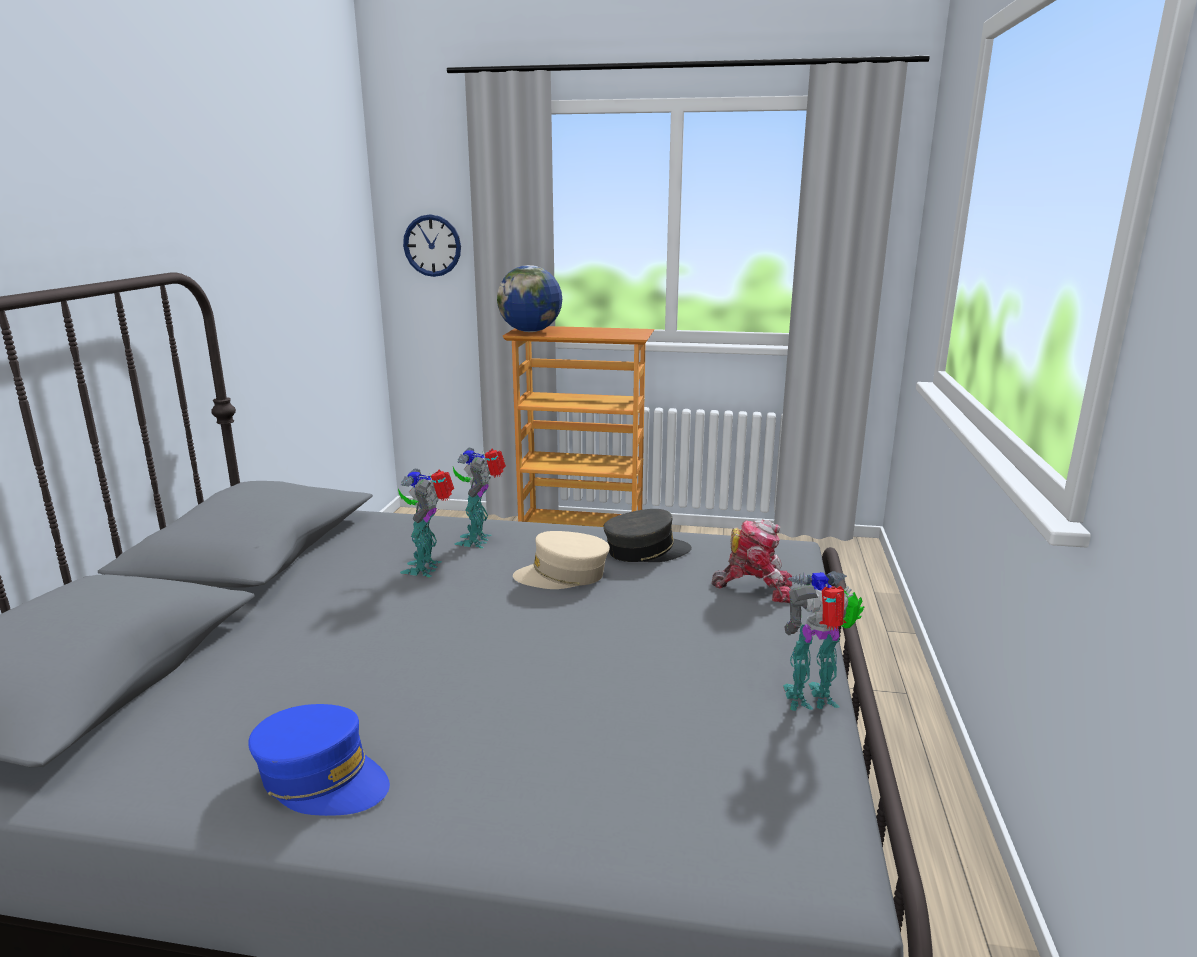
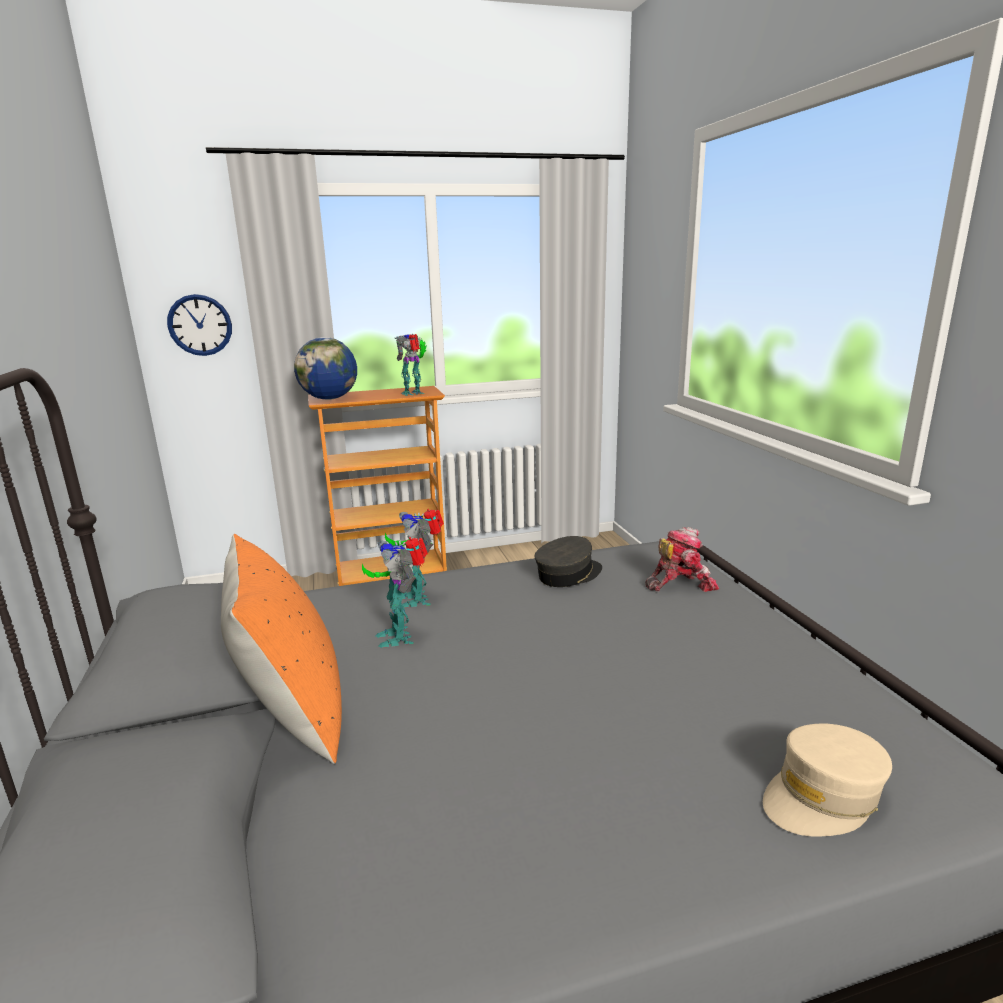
camera: 25 degrees left, 0 degrees up
blue cap [248,704,390,816] -> none
beige cap [513,531,610,589] -> beige cap moved to [763,724,892,837]
toy robot [783,571,864,711] -> toy robot moved to [395,334,427,396]
none -> orange pillow [221,534,342,764]

